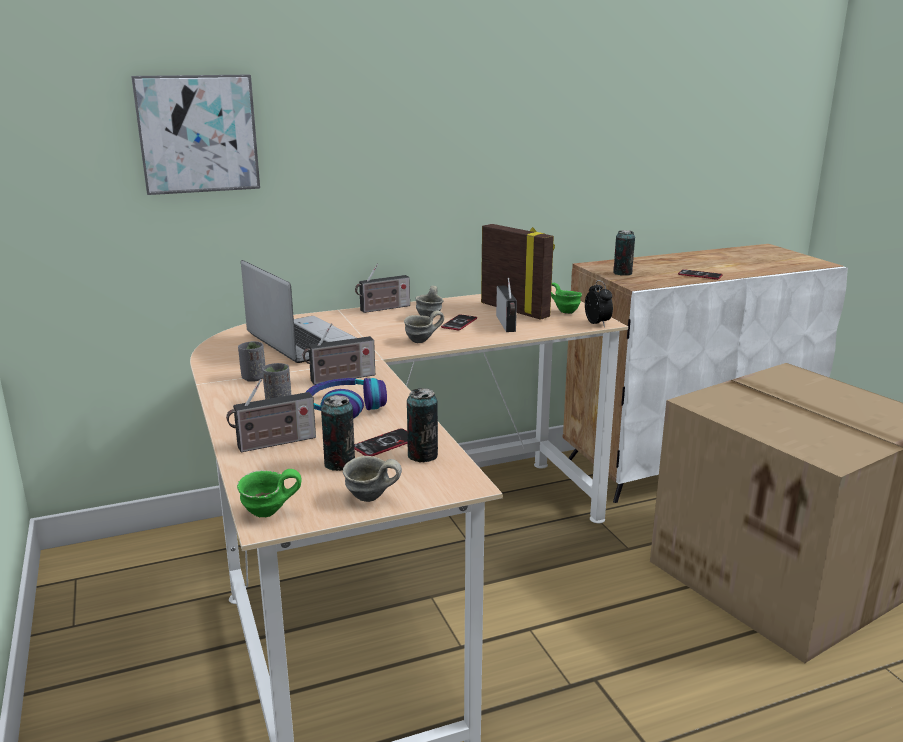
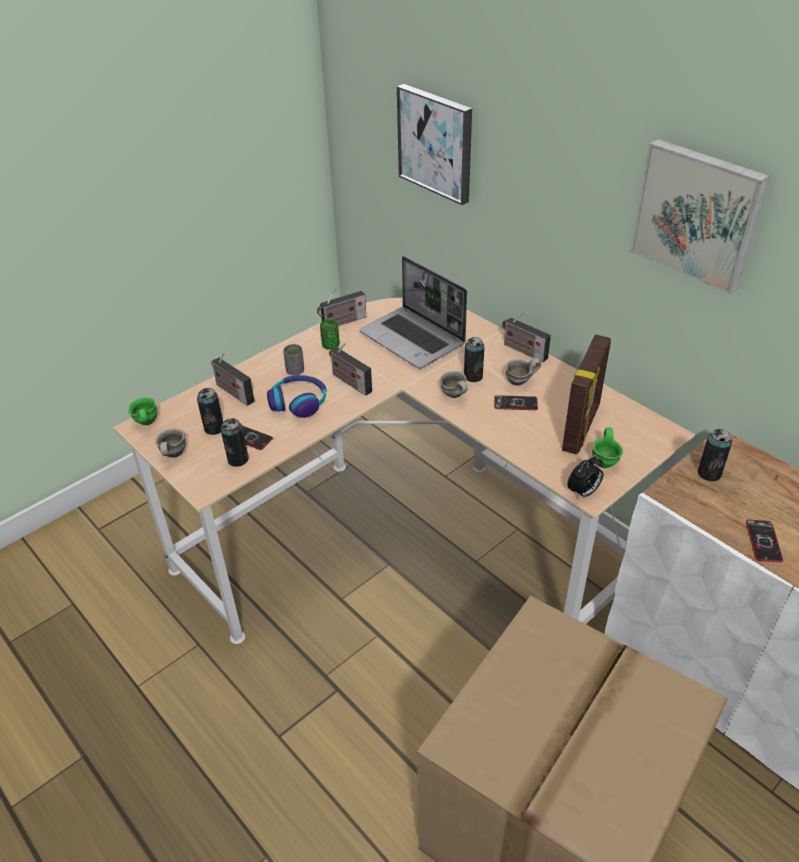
camera: 70 degrees right, 20 degrees up
grey cup [238,341,265,382] -> green cup [320,319,340,350]
laptop [241,260,356,363] -> laptop turned 105 degrees clockwise [359,256,467,369]
radio [496,278,517,332] -> radio moved to [317,287,366,326]
none -> can [464,337,484,382]
none -> picture [630,139,770,294]

